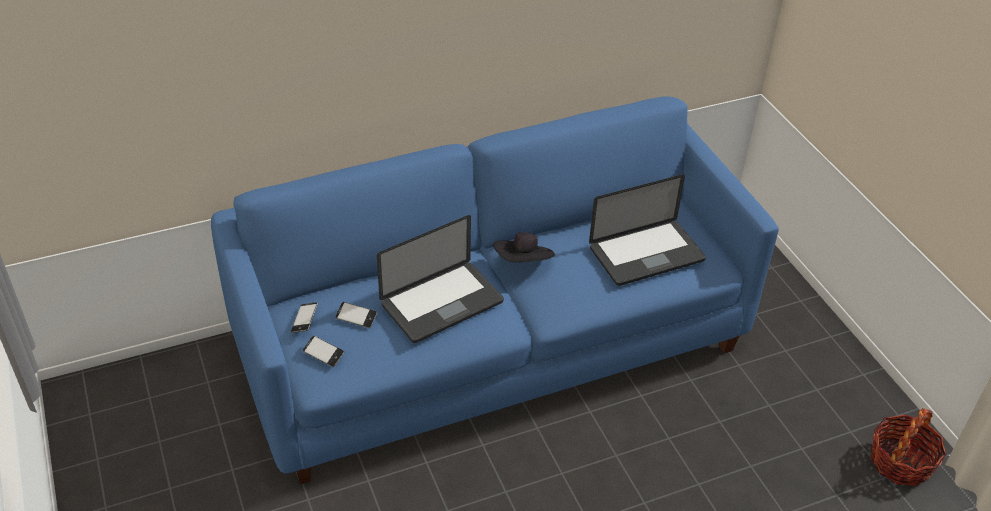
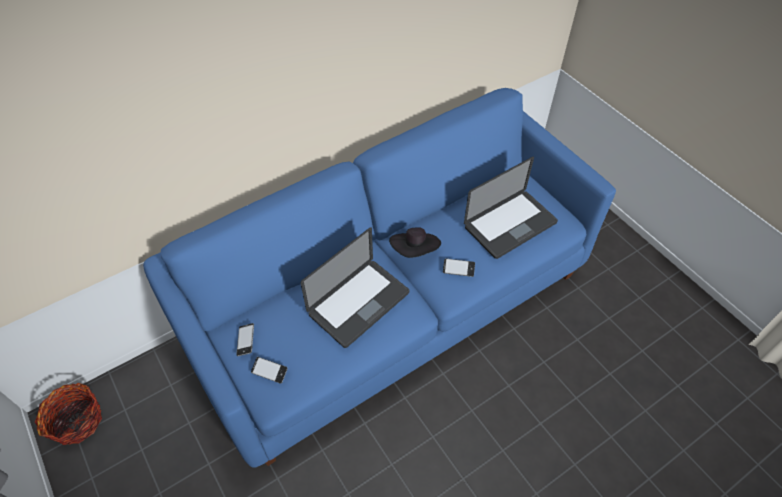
camera: 10 degrees left, 10 degrees up
phone [335,302,377,328] -> phone moved to [443,258,475,277]
basket [870,408,947,486] -> basket moved to [35,383,102,445]

